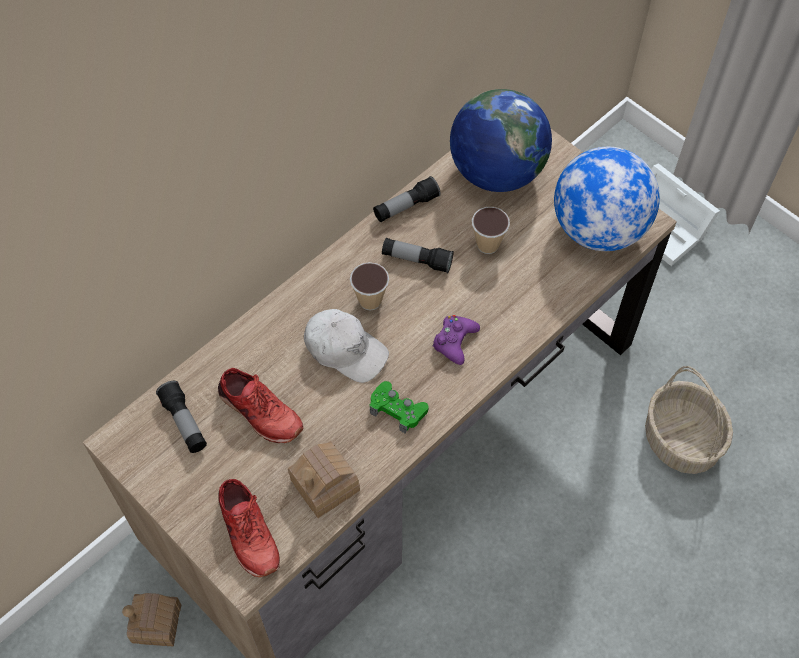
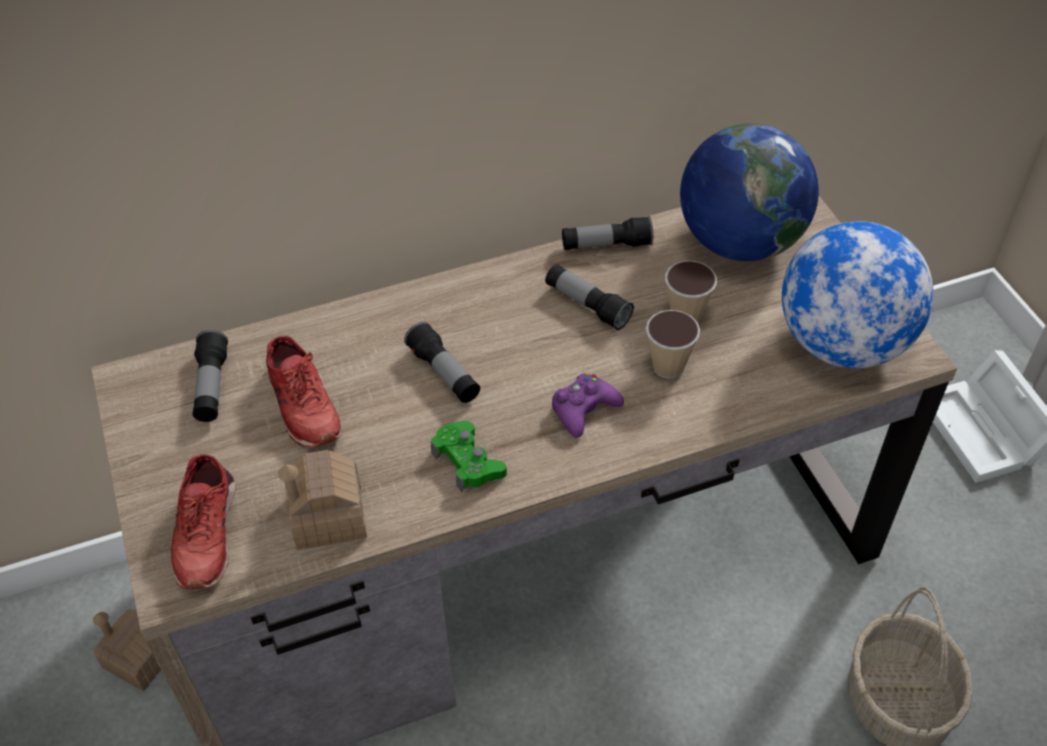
camera: 25 degrees right, 10 degrees down
white cap [304,309,389,383] -> flashlight [404,322,480,403]
cup [350,262,389,310] -> cup moved to [646,310,700,379]

